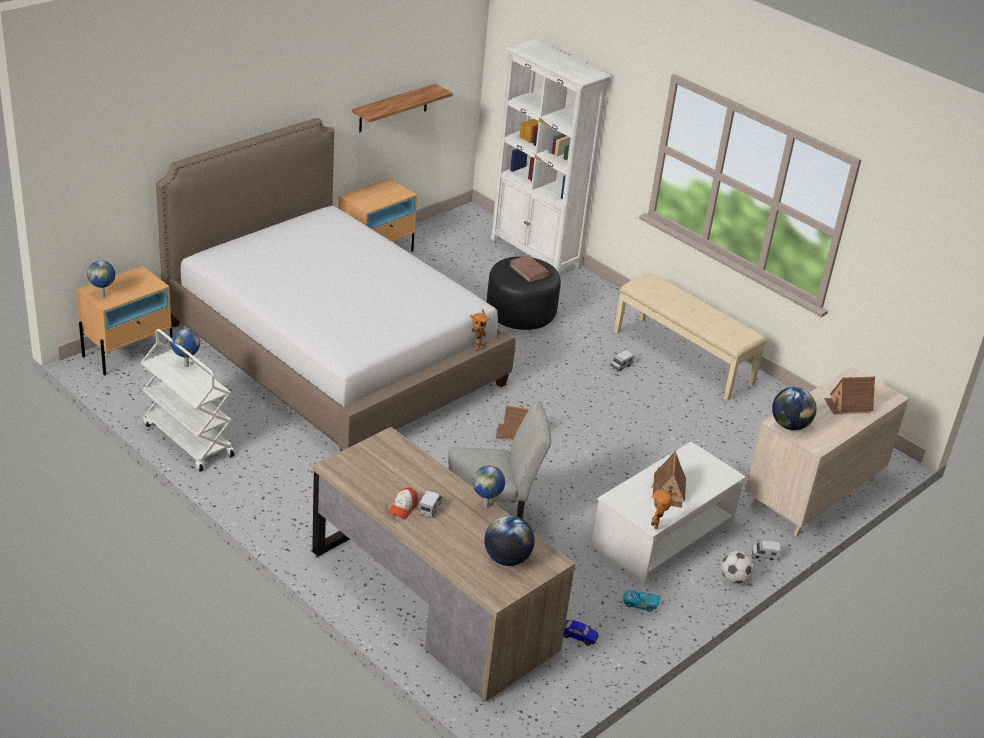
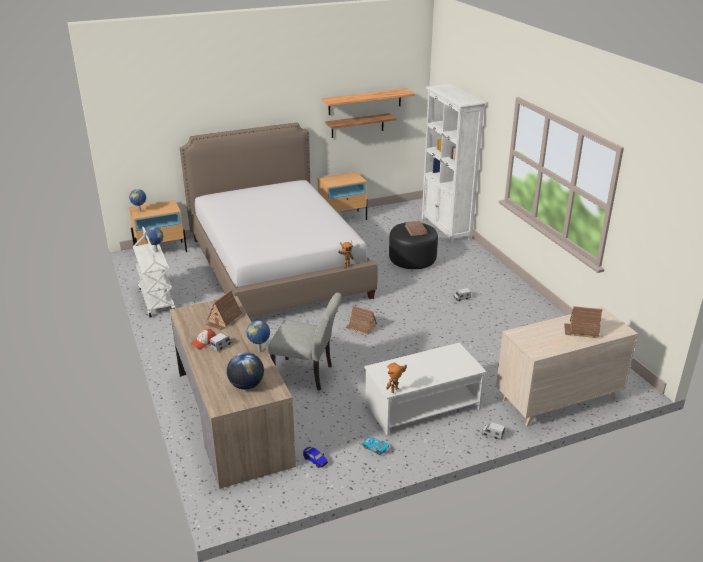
camera: 25 degrees right, 5 degrees down
beige bench [614,273,767,401] -> none
toy house [652,450,686,508] -> toy house moved to [206,290,242,330]
football [721,551,754,584] -> none
globe [772,387,817,430] -> none
none -> shelf [322,88,415,115]

